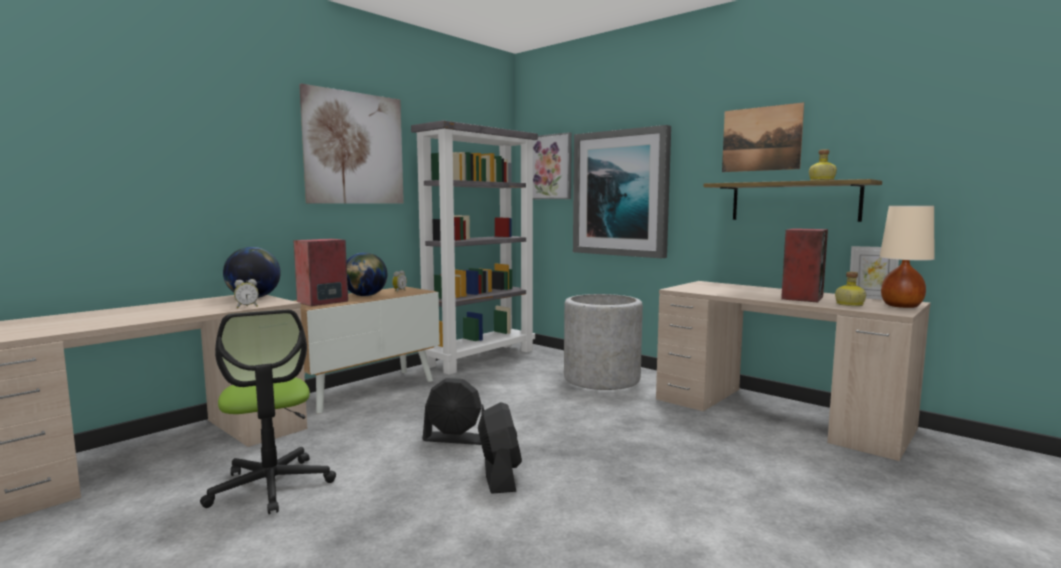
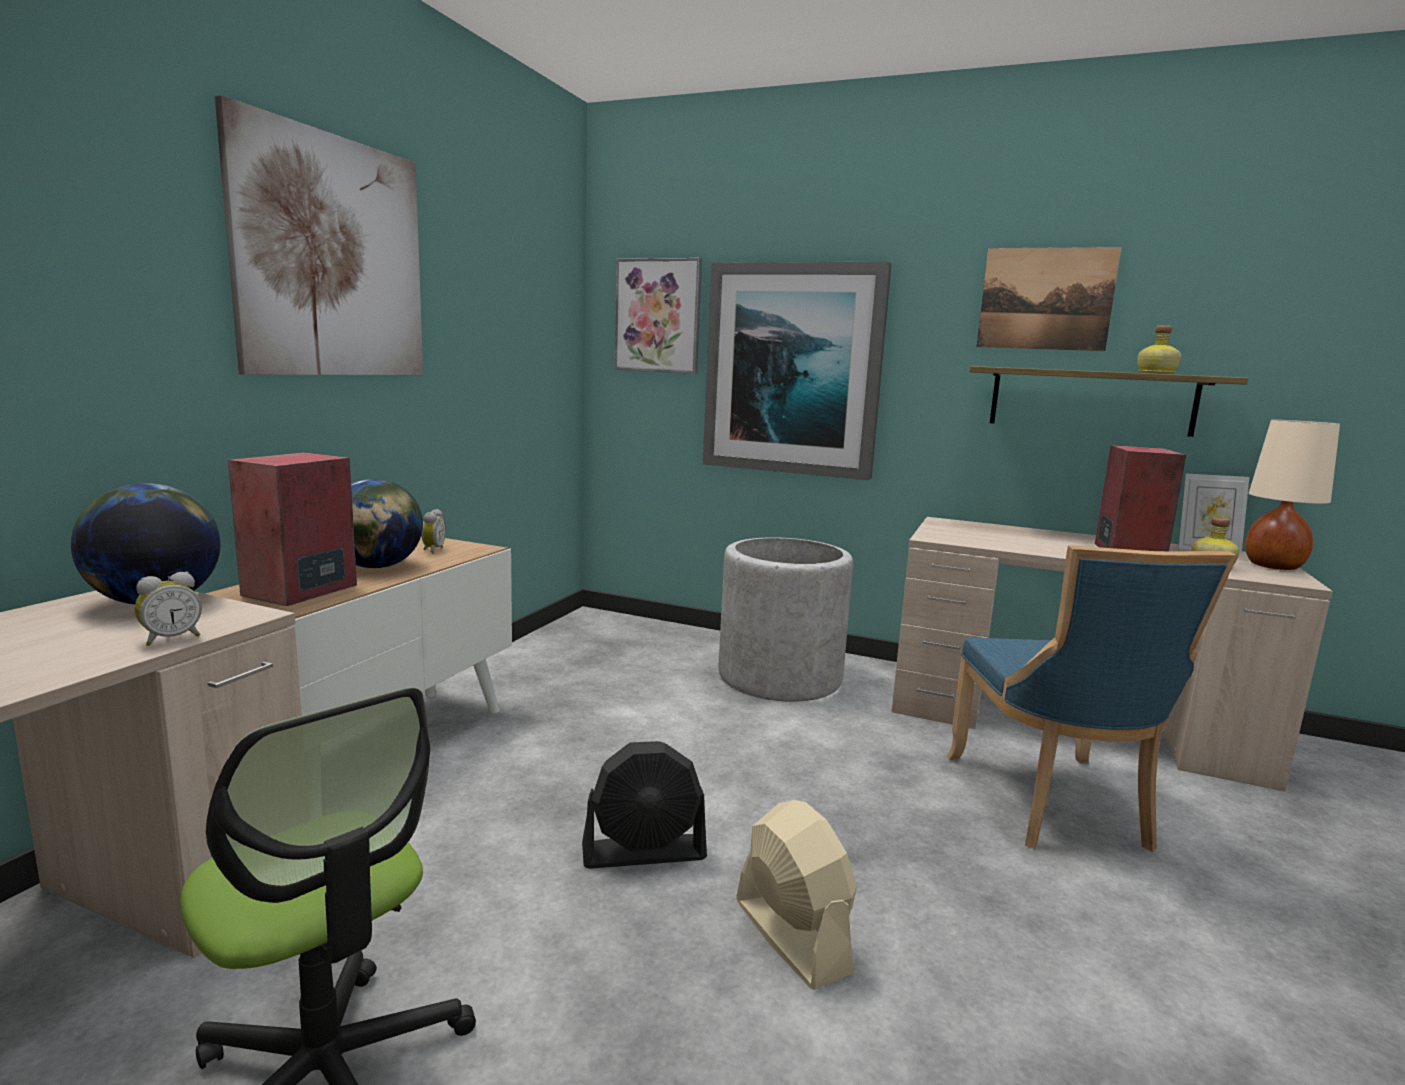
camera: 20 degrees left, 5 degrees up
grey bookcase [411,120,538,375] -> none
black fan [478,402,522,494] -> beige fan [736,800,857,990]
none -> blue chair [946,545,1237,852]

